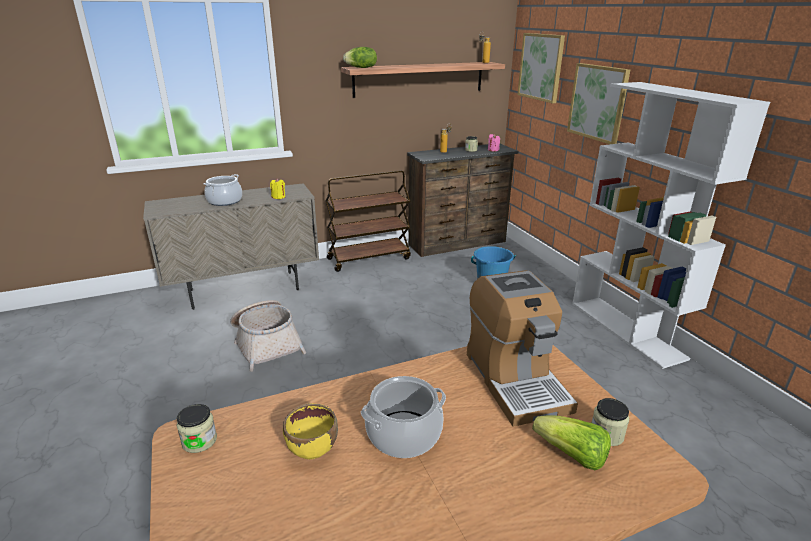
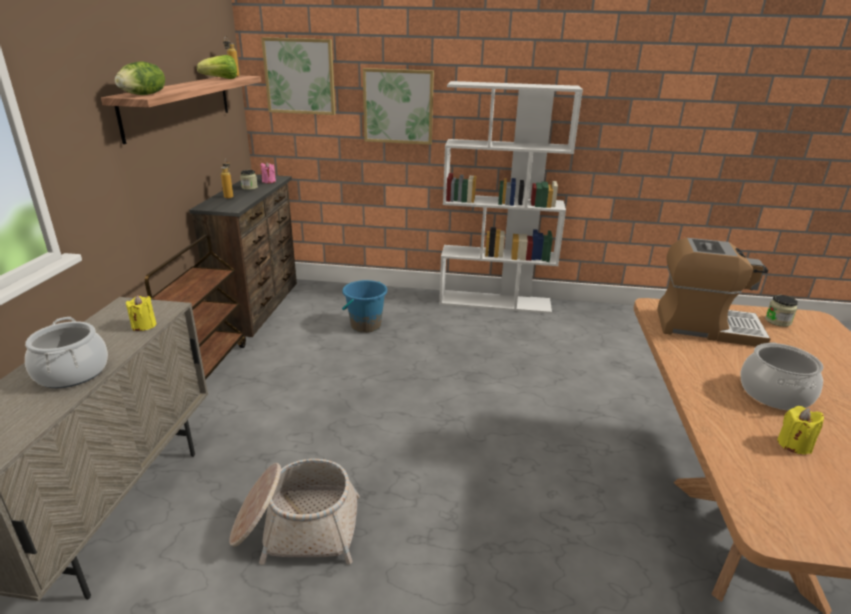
camera: 60 degrees left, 0 degrees up
jar [177,404,217,453] -> none
yellow bowl [283,403,338,459] -> yellow candle [777,406,824,455]
lettuce [532,415,611,470] -> lettuce moved to [197,55,237,79]

